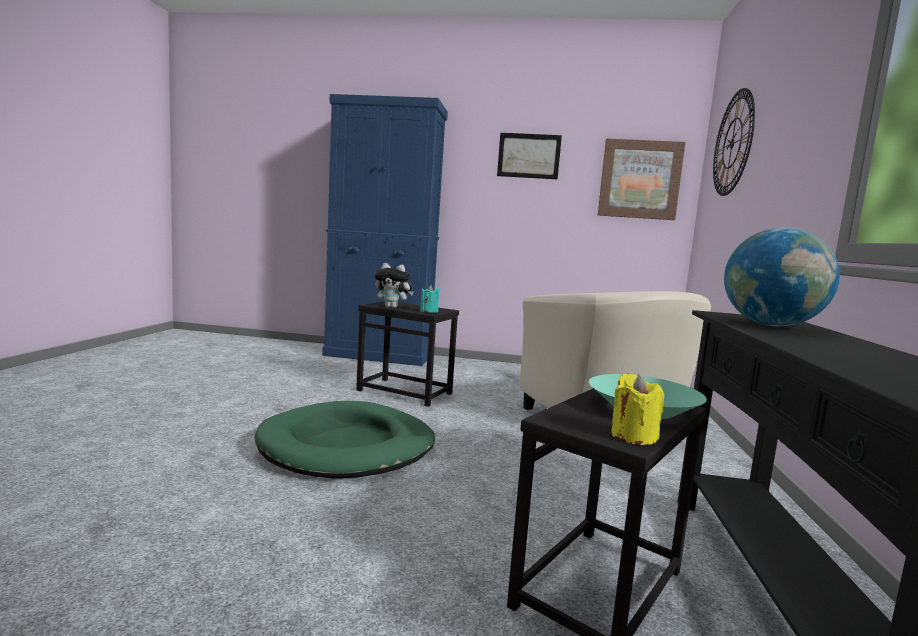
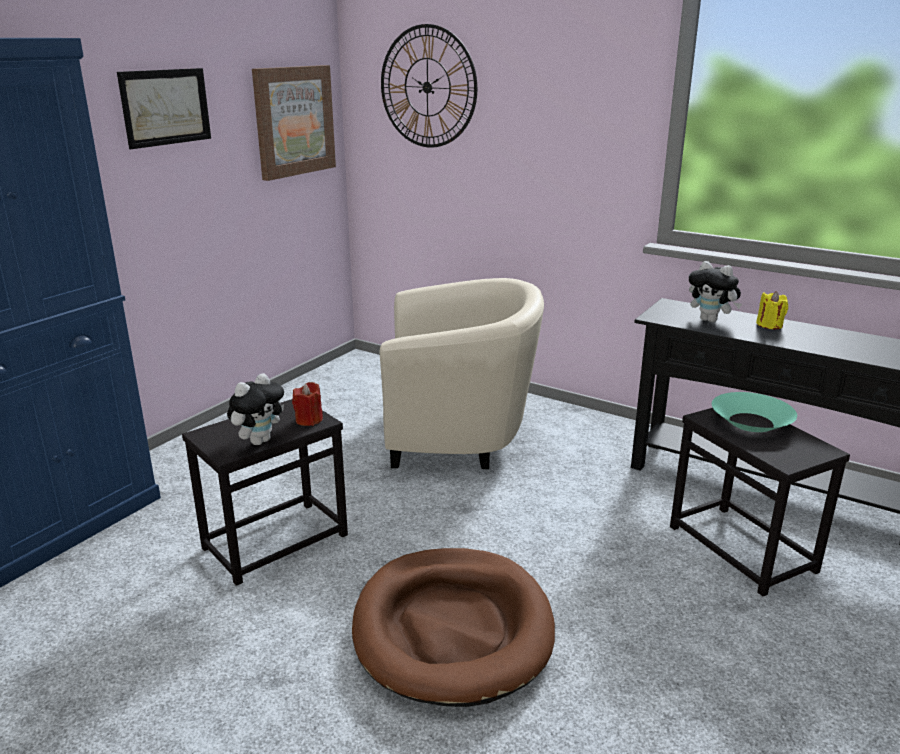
camera: 65 degrees left, 15 degrees up
green dog bed [254,401,435,479] -> brown dog bed [352,548,555,707]
turquoise candle [420,285,439,313] -> red candle [292,382,323,426]
yellow candle [611,373,664,445] -> yellow candle moved to [756,291,788,329]
globe [724,228,840,326] -> plush toy [689,261,742,322]

